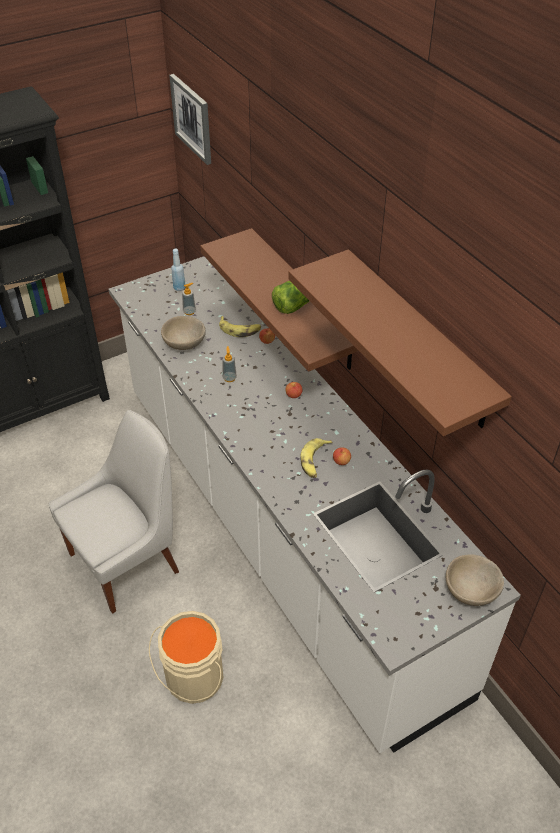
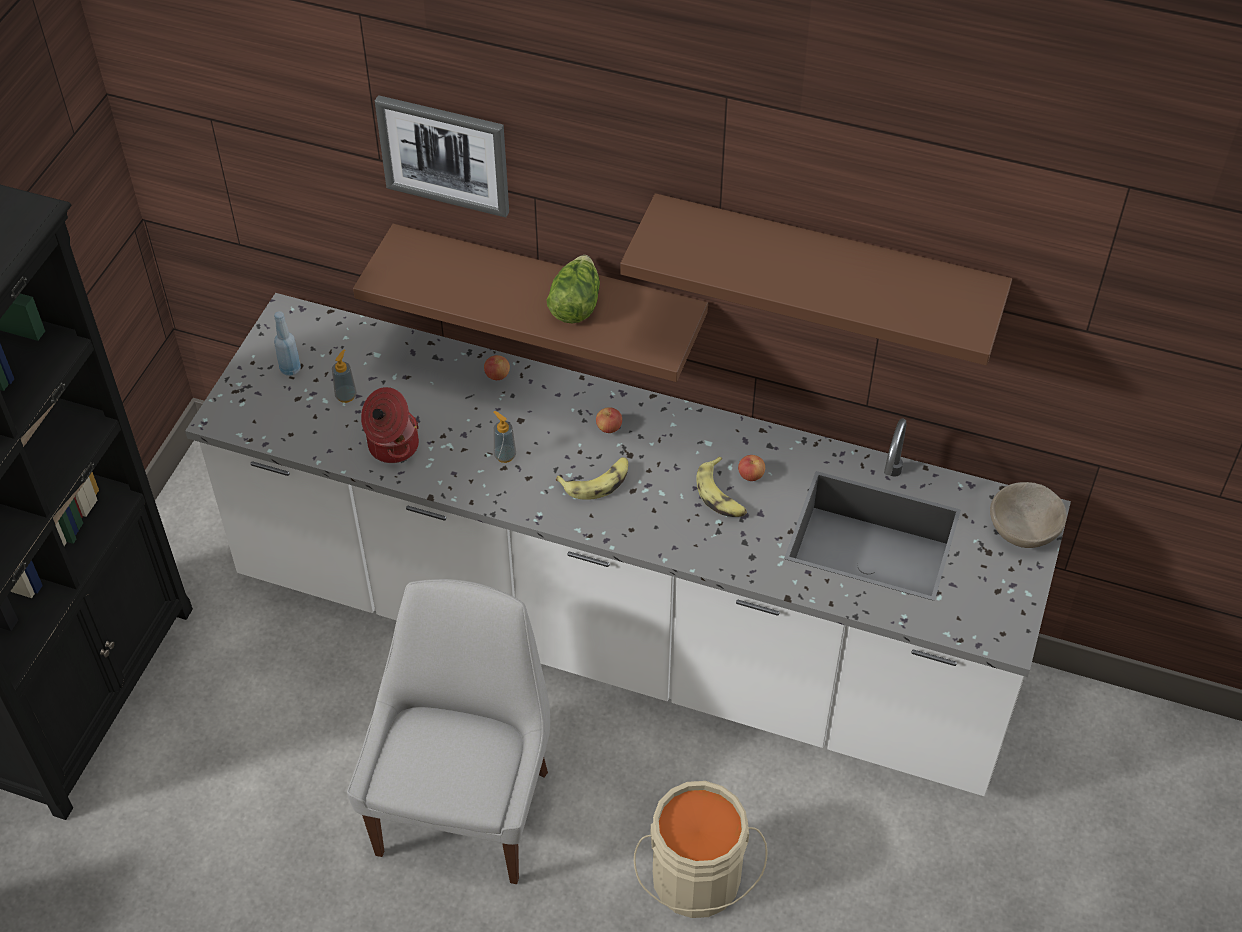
camera: 40 degrees left, 5 degrees up
beige bowl [161,316,206,350] -> cooking pot [361,387,419,463]
picture [169,74,211,165] -> picture moved to [375,95,509,217]
banana [219,316,261,337] -> banana moved to [556,457,628,500]

